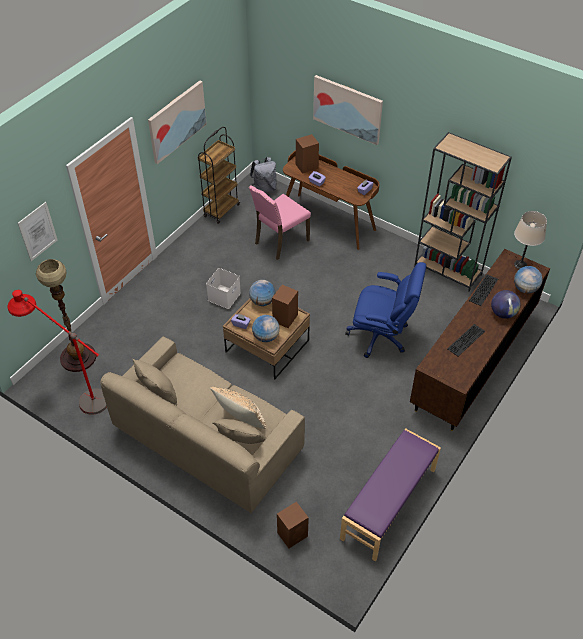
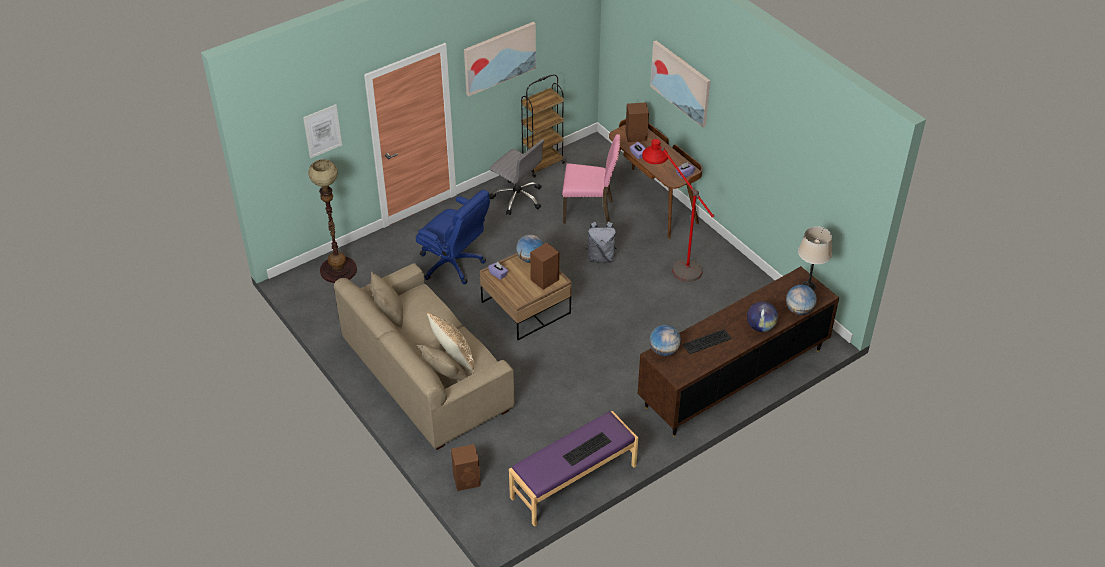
camera: 20 degrees right, 5 degrees down
red floor lamp [7,290,107,415] -> red floor lamp moved to [642,139,714,282]
white storage box [206,268,241,309] -> none
pink chair [249,185,311,260] -> pink chair turned 150 degrees counterclockwise [562,134,620,224]
grey backpack [250,157,276,193] -> grey backpack moved to [585,221,617,262]
globe [252,315,280,342] -> globe moved to [650,325,681,356]
blue office chair [345,262,426,358] -> blue office chair moved to [416,190,490,284]
bookcase [414,132,512,292] -> none
keyboard [469,274,498,306] -> keyboard moved to [563,432,612,466]
none -> grey office chair [489,139,544,215]

